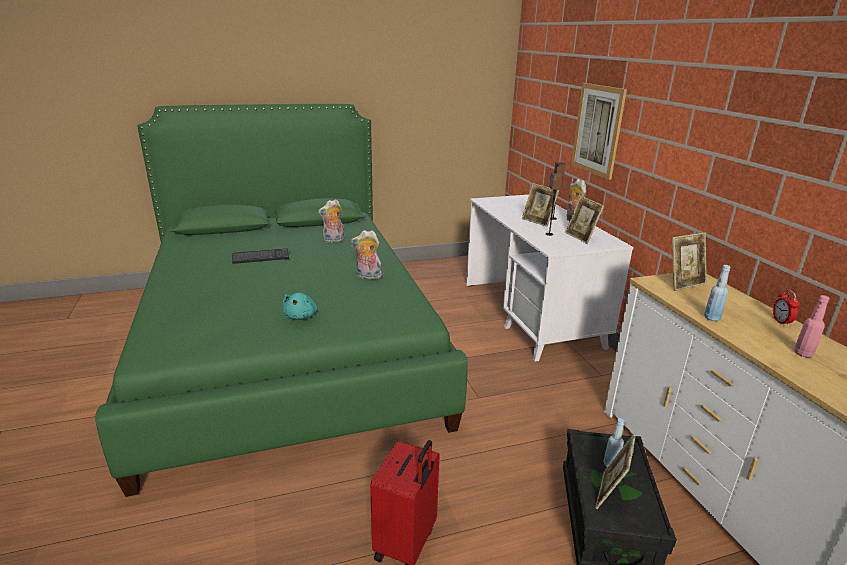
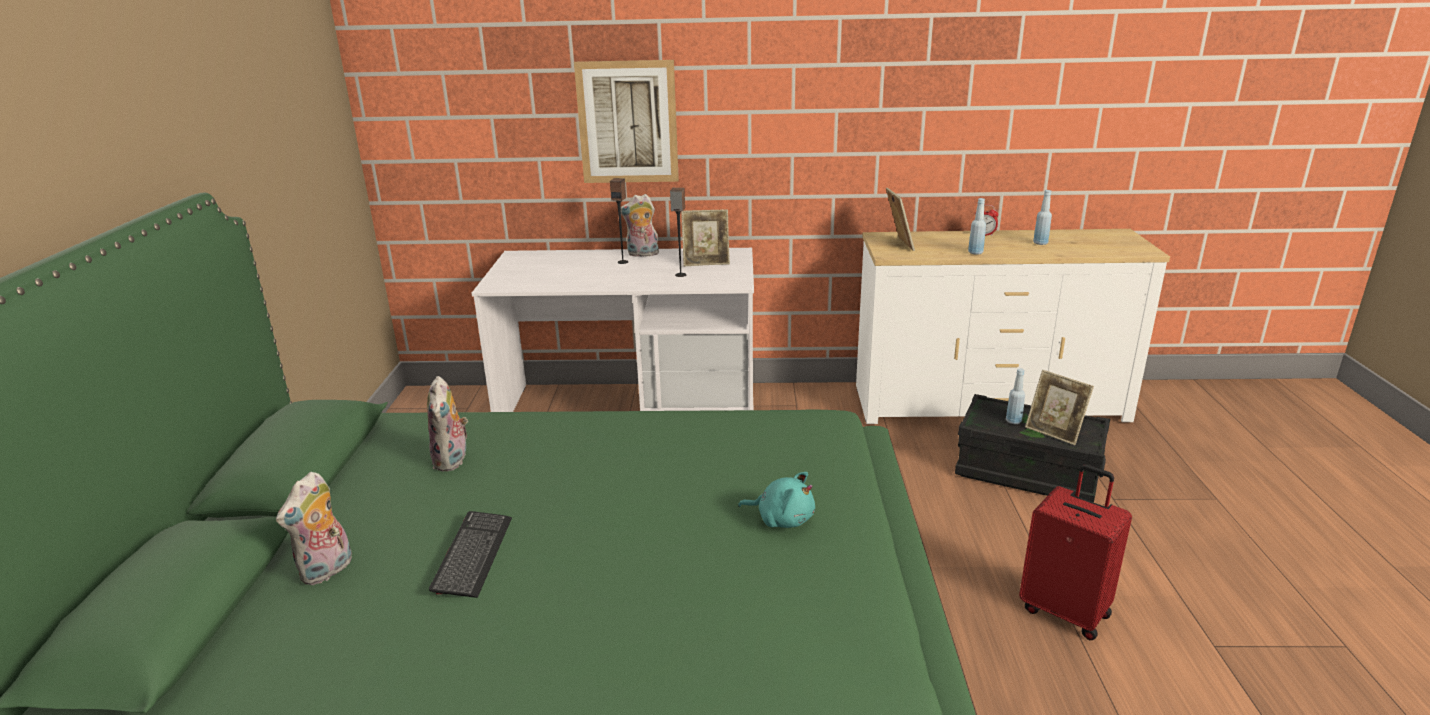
camera: 70 degrees left, 0 degrees up
plush toy [351,230,382,279] -> plush toy moved to [276,472,352,585]
picture frame [522,183,559,227] -> none
pink bottle [794,295,829,358] -> blue bottle [1033,190,1052,245]

